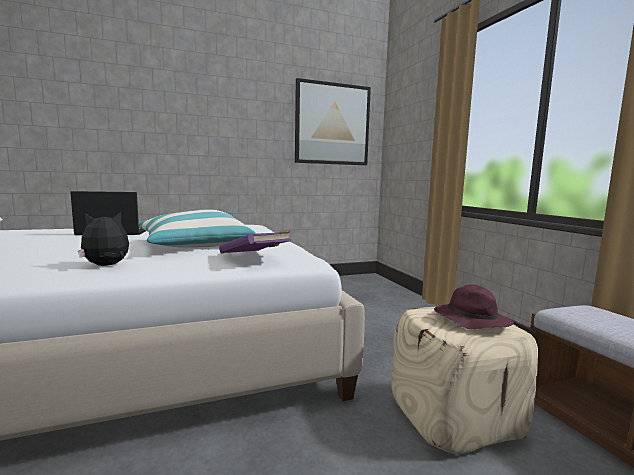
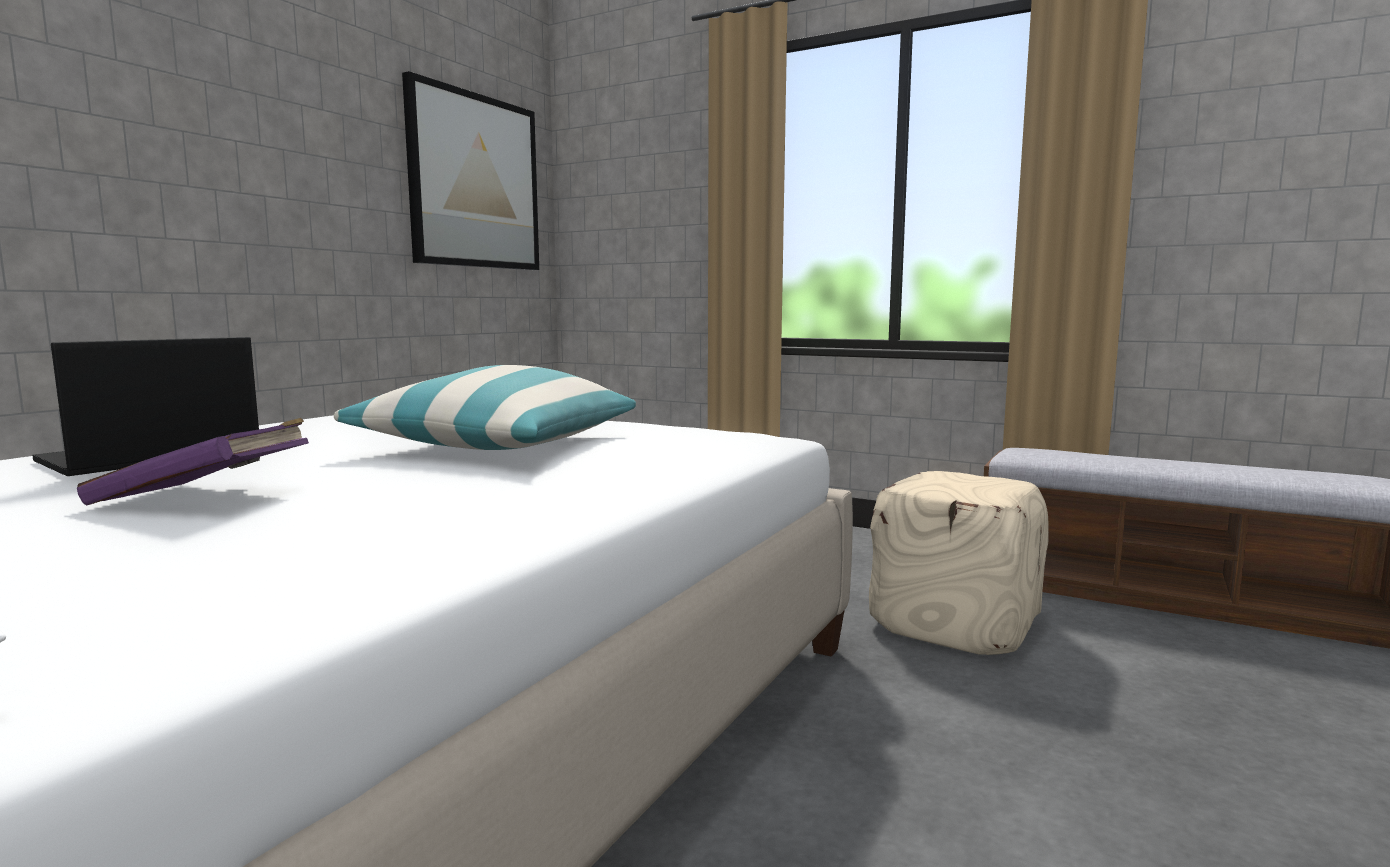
camera: 40 degrees left, 0 degrees up
plush toy [78,212,129,266] -> none
purple book [219,230,291,253] -> purple book moved to [77,418,309,505]
purple hat [434,284,514,329] -> none

